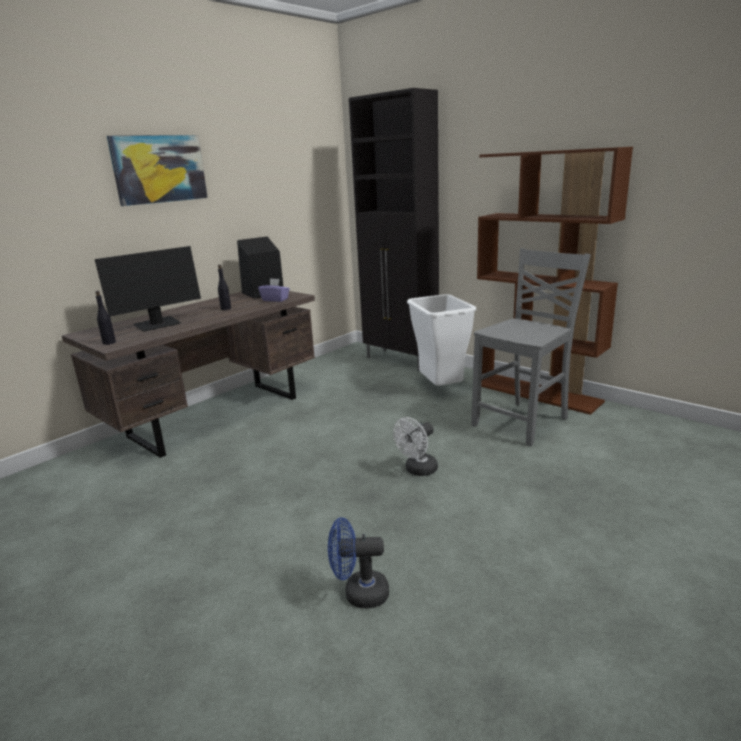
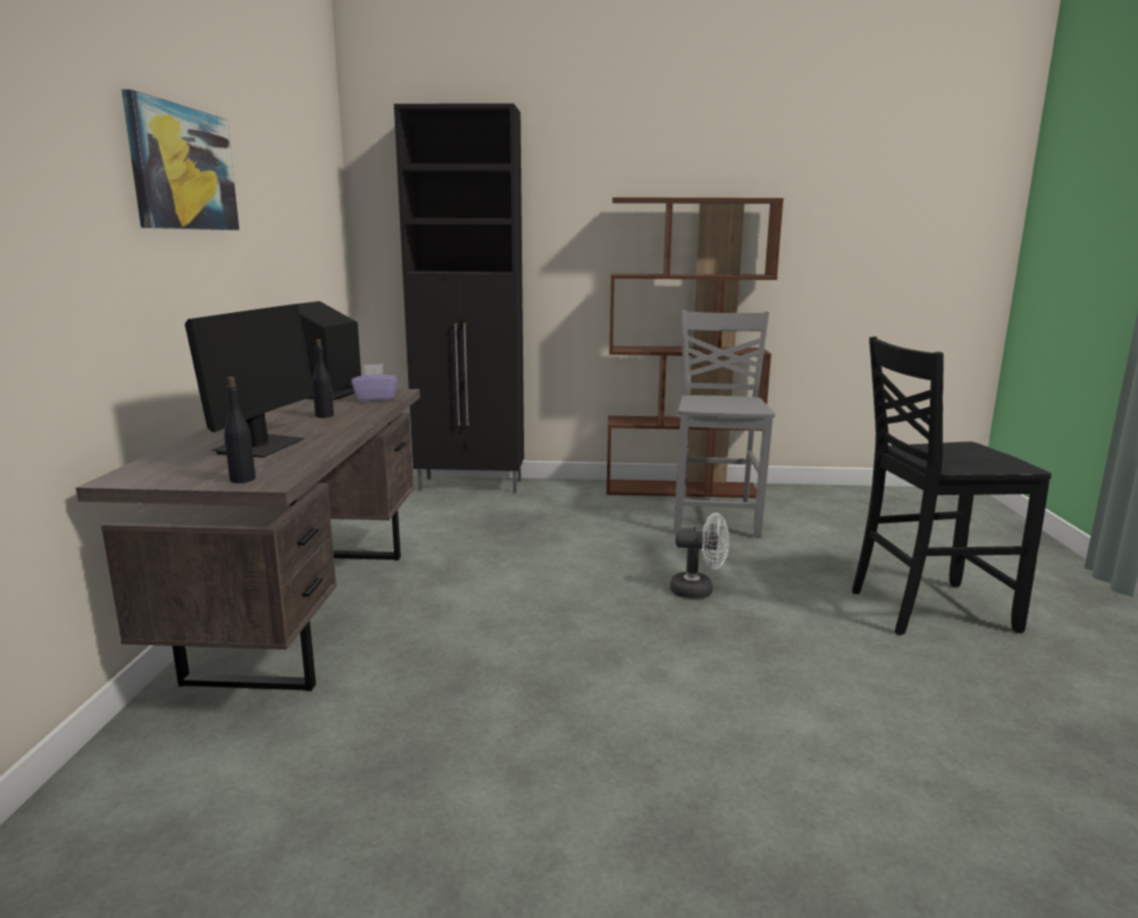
camera: 40 degrees left, 5 degrees down
blue fan [328,517,389,608] -> none
white fan [393,417,438,476] -> white fan turned 90 degrees counterclockwise [670,513,729,599]
white trash can [407,294,476,386] -> none
none -> black chair [852,336,1052,635]

